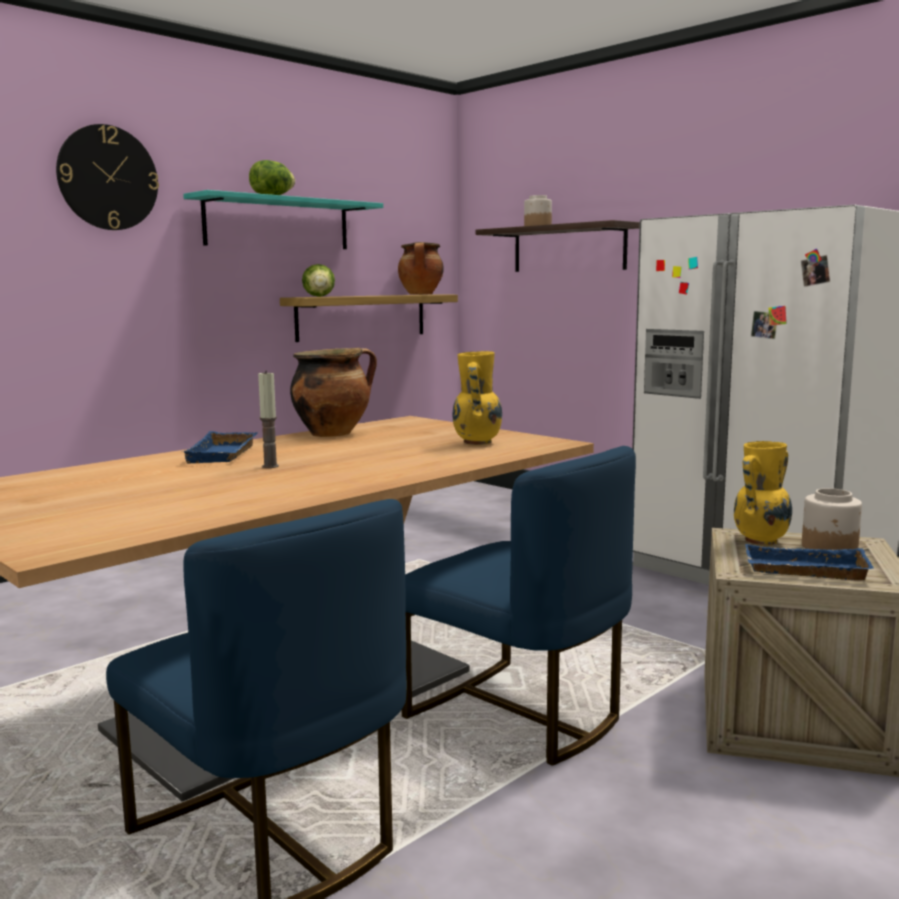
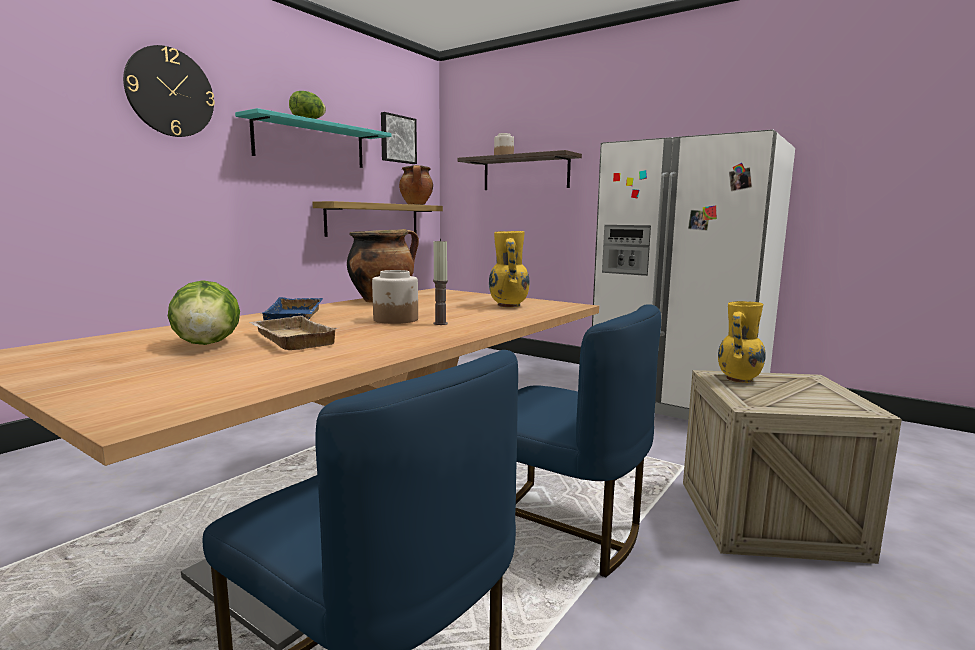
camera: 10 degrees left, 0 degrees up
candle [258,370,279,468] -> candle moved to [433,239,448,325]
lettuce [302,264,335,297] -> lettuce moved to [168,280,240,345]
blue tray [745,544,874,581] -> none
jar [802,488,862,550] -> jar moved to [372,270,418,324]
none -> beige tray [249,316,338,350]
none -> picture [381,112,417,164]

